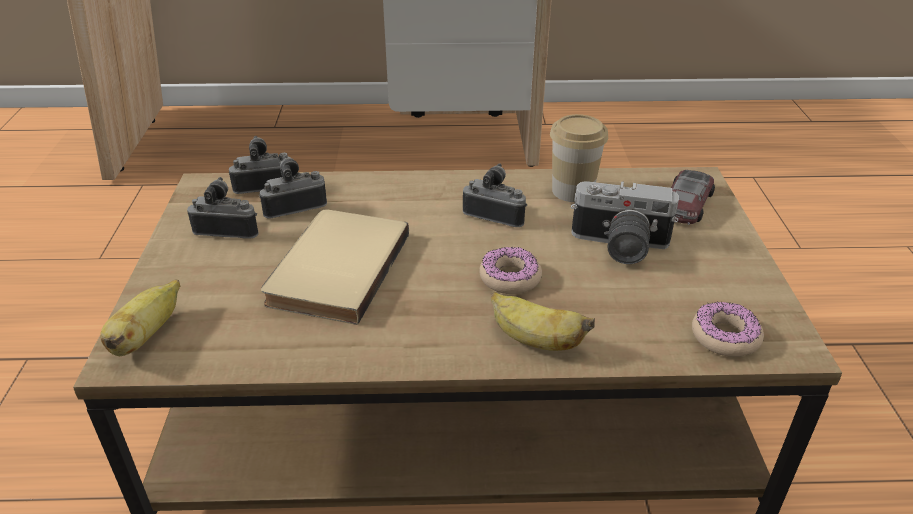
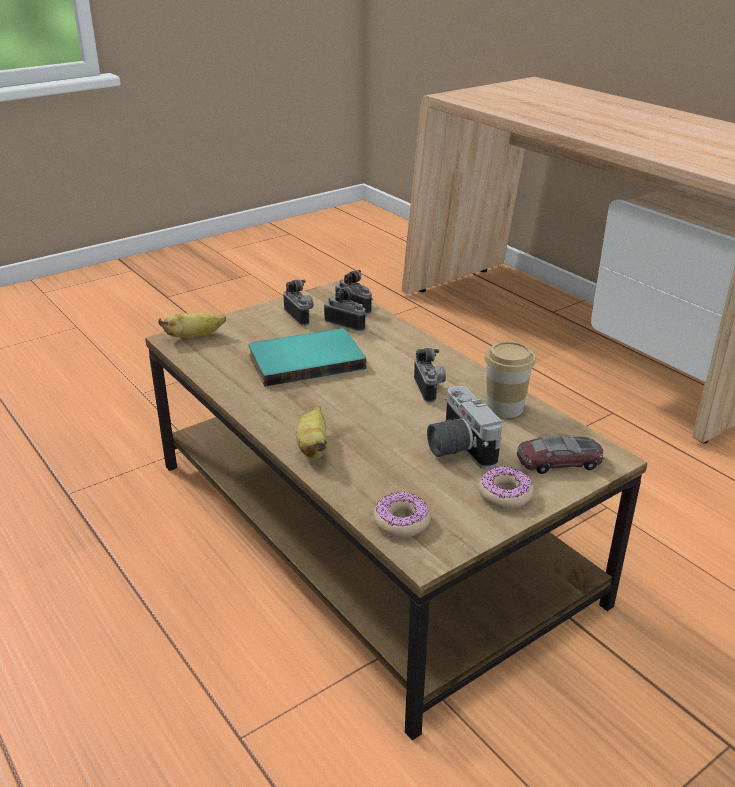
camera: 55 degrees right, 5 degrees down
beige book [261,209,409,325] -> turquoise book [249,329,366,387]
donut [479,247,542,294] -> donut moved to [478,466,534,509]

